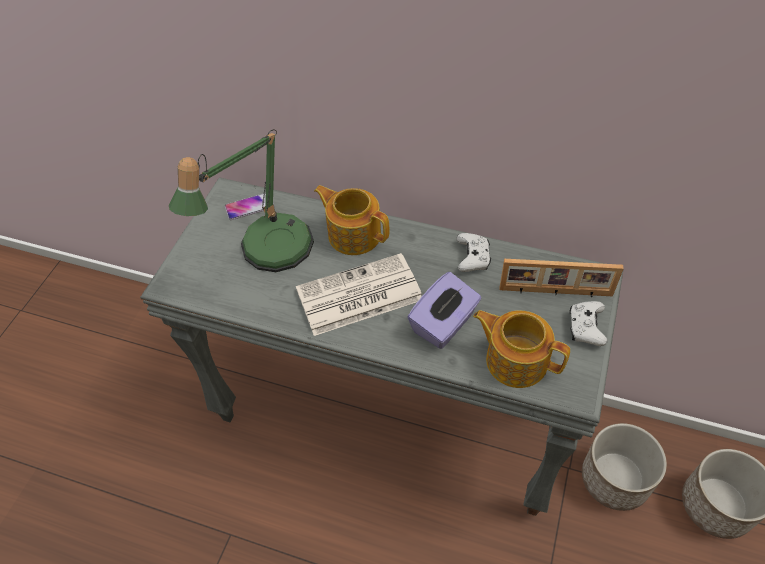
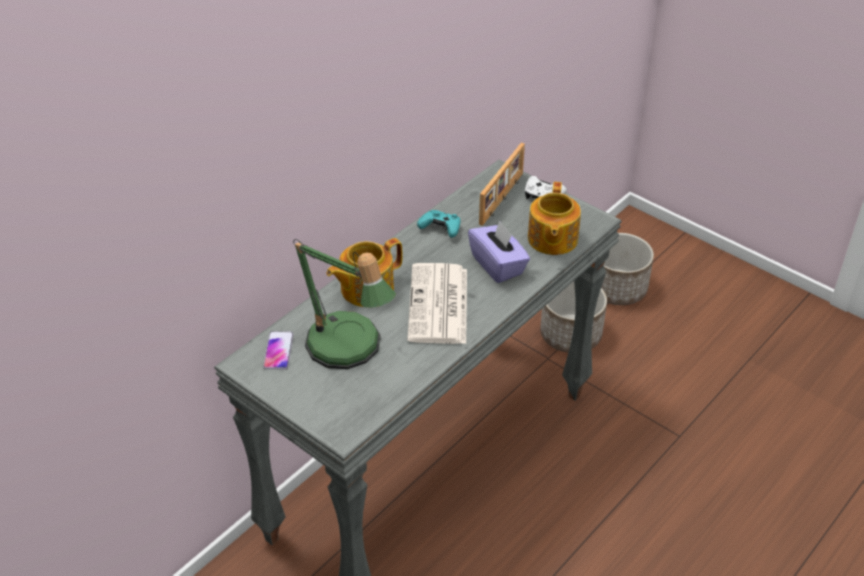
camera: 70 degrees left, 10 degrees down
white game controller [456,233,491,272] -> turquoise game controller [417,210,461,238]
teapot [473,310,570,388] -> teapot turned 45 degrees counterclockwise [528,182,581,255]

